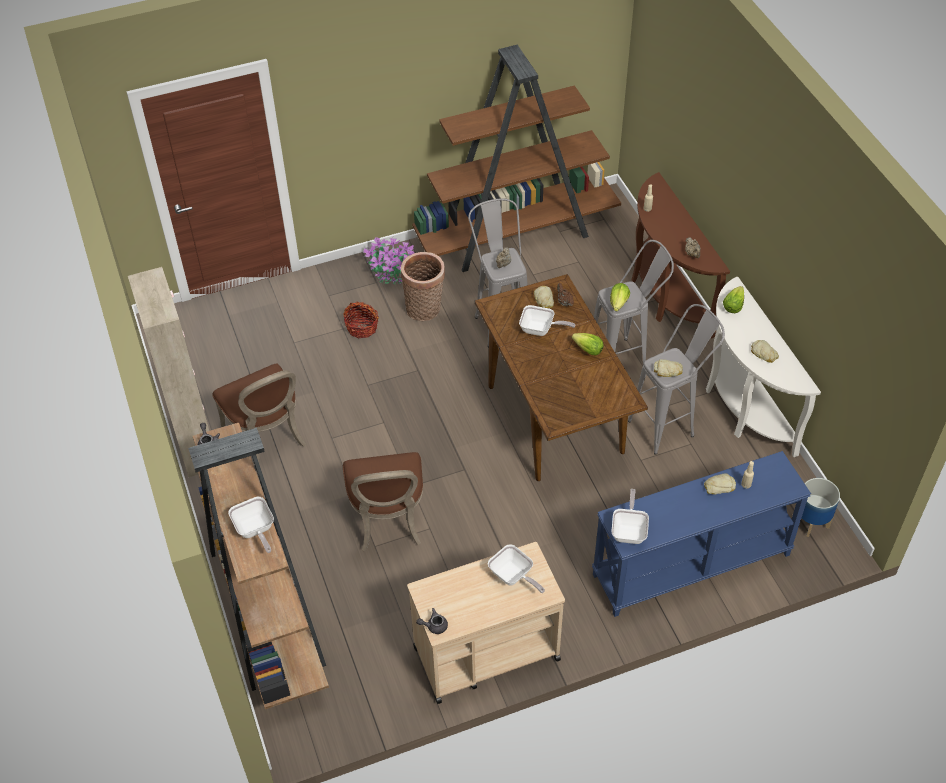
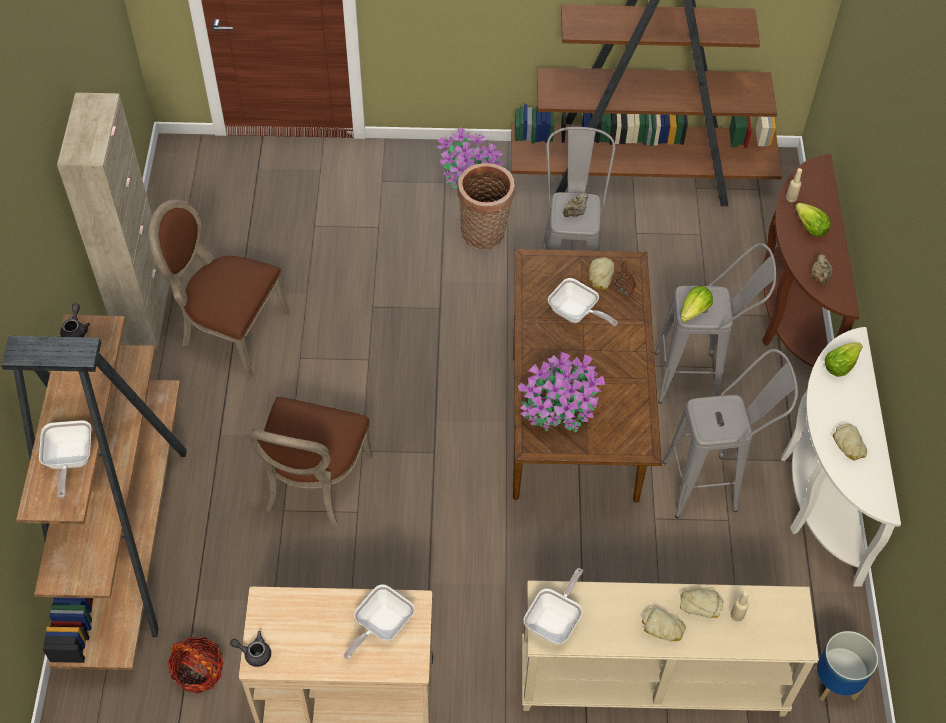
camera: 20 degrees right, 5 degrees up
brown chair [212,364,306,462] -> brown chair turned 120 degrees clockwise [149,199,290,378]
basket [344,302,379,338] -> basket moved to [167,637,223,694]
frying pan [488,544,545,593] -> frying pan turned 60 degrees clockwise [344,584,415,659]
lettuce [572,333,604,355] -> lettuce moved to [795,203,831,237]
blue console table [592,451,811,617] -> beige console table [522,580,819,717]
bread [654,359,683,377] -> bread moved to [642,607,686,642]
none -> potted plant [518,352,605,432]

